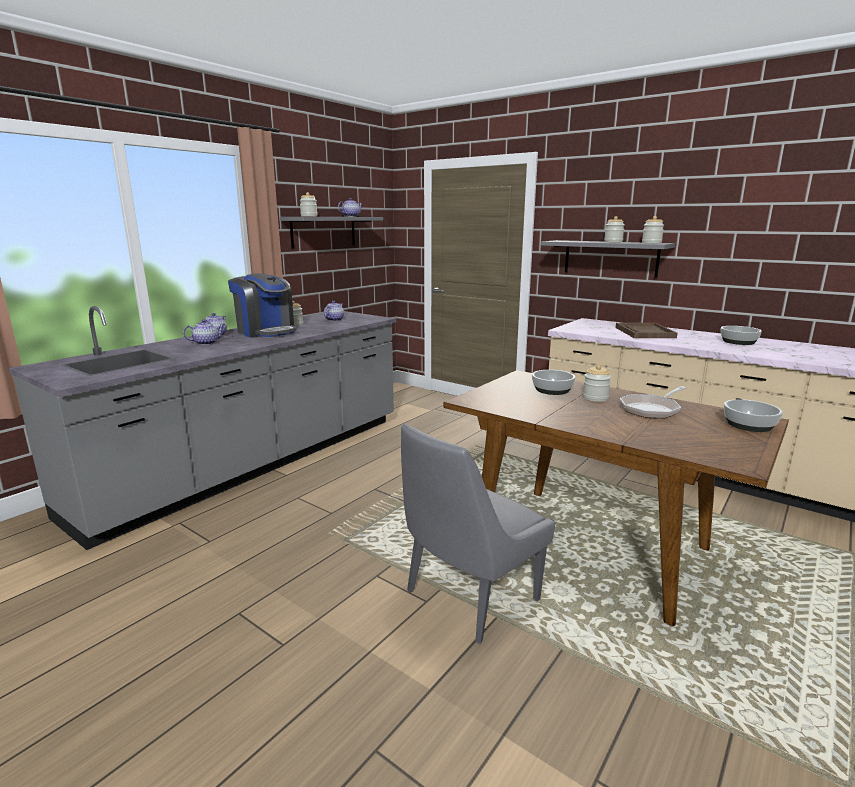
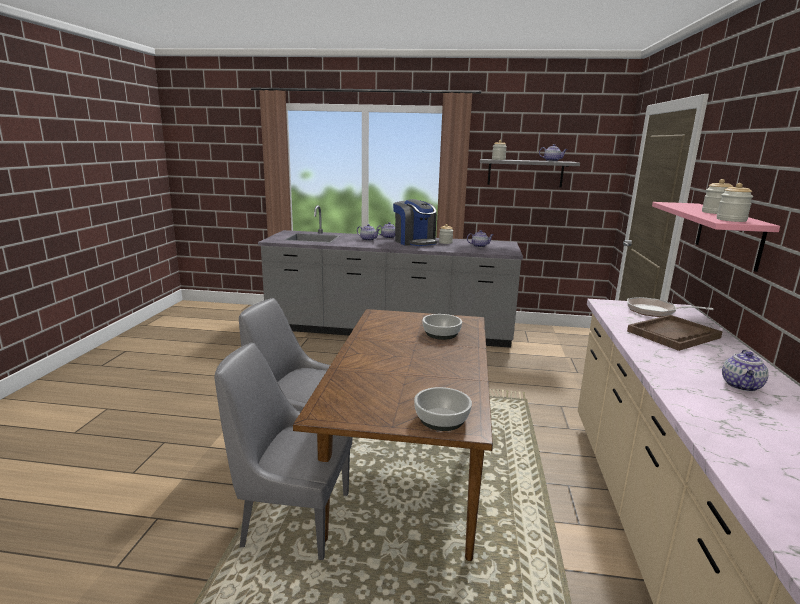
camera: 60 degrees right, 0 degrees up
coffee machine [228,273,296,338] -> coffee machine turned 45 degrees counterclockwise [393,199,437,246]
grey shelf [541,240,675,278] -> pink shelf [652,202,780,272]
jar [583,365,611,402] -> none
frying pan [620,386,687,419] -> frying pan moved to [627,297,714,317]
bowl [720,326,762,345] -> teapot [722,350,769,392]
none -> grey chair [215,343,352,560]

